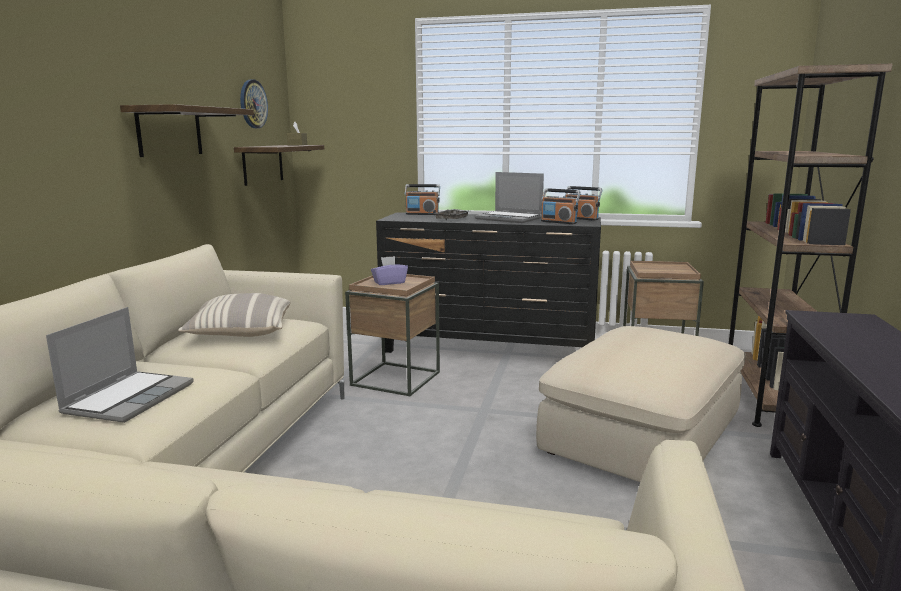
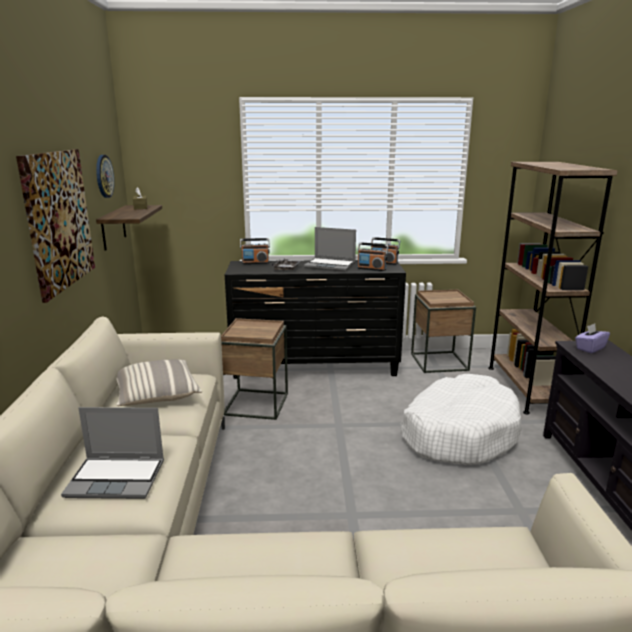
camera: 15 degrees left, 5 degrees up
laptop [46,307,194,423] -> laptop turned 90 degrees clockwise [61,407,164,499]
shelf [120,104,254,157] -> picture [16,149,95,303]
purple tissue box [371,256,408,285] -> purple tissue box moved to [575,324,610,353]
beige ottoman [536,326,746,482] -> white dog bed [401,374,521,465]

